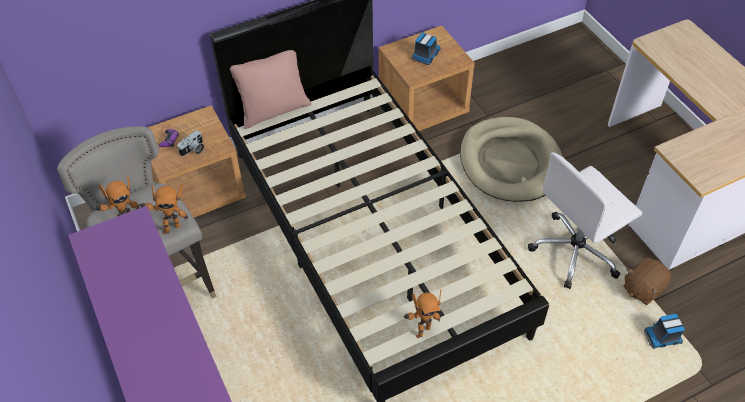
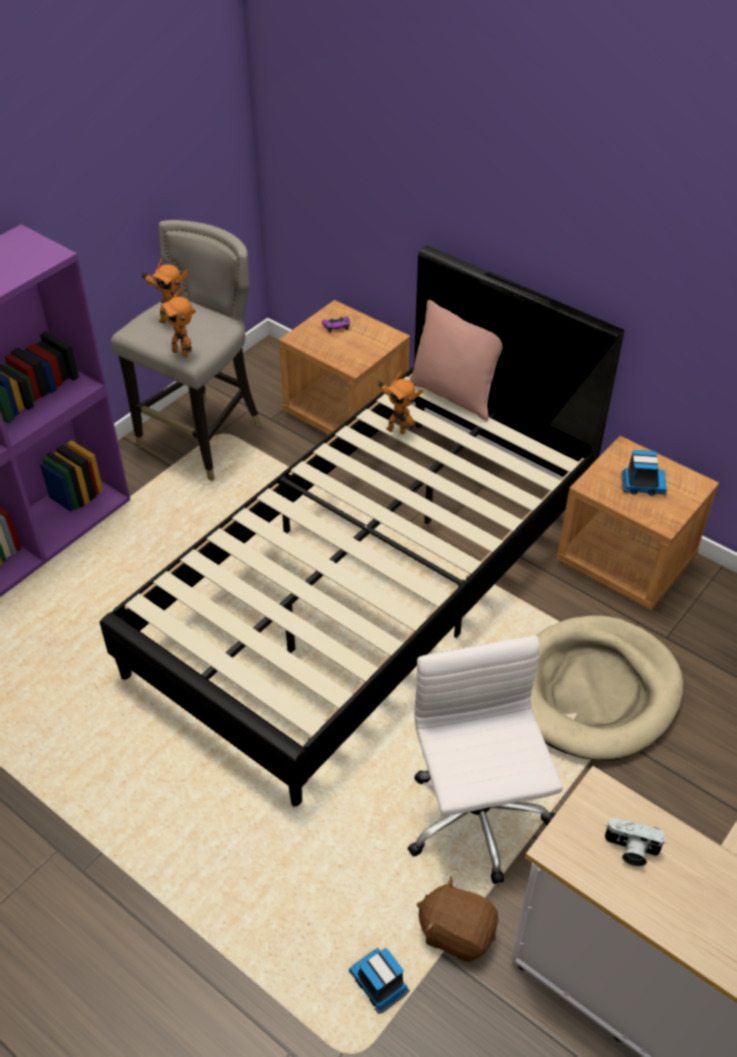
camera: 65 degrees right, 5 degrees down
camera [177,130,204,156] -> camera moved to [605,818,666,866]
toy robot [403,289,441,338] -> toy robot moved to [377,371,424,434]
white office chair [528,152,642,289] -> white office chair turned 45 degrees clockwise [408,636,563,884]

